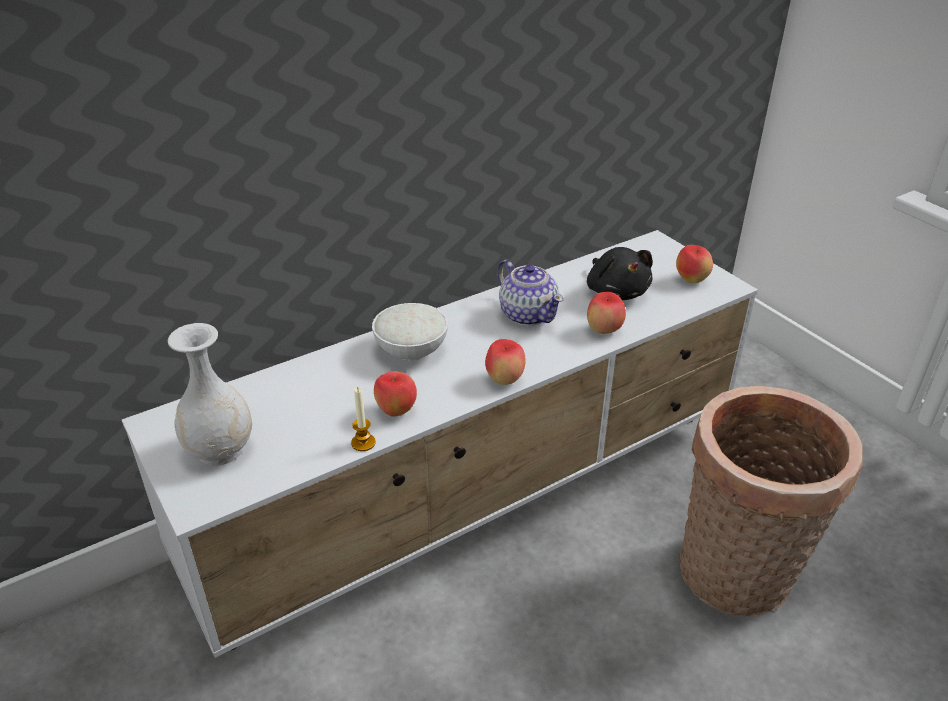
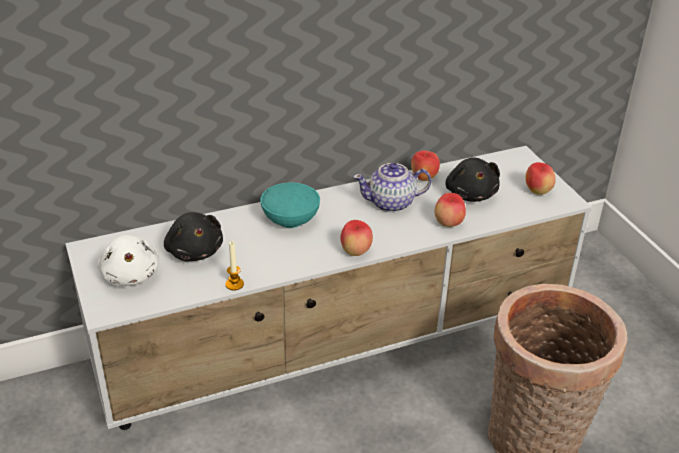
camera: 10 degrees right, 0 degrees up
white vase [168,323,252,466] -> white plush toy [97,235,159,286]
white bowl [372,303,448,361] -> turquoise bowl [260,183,320,228]
apple [374,371,417,417] -> apple moved to [411,150,440,181]
teapot [497,259,564,326] -> teapot turned 105 degrees clockwise [353,163,432,212]
none -> black plush toy [164,212,223,261]

